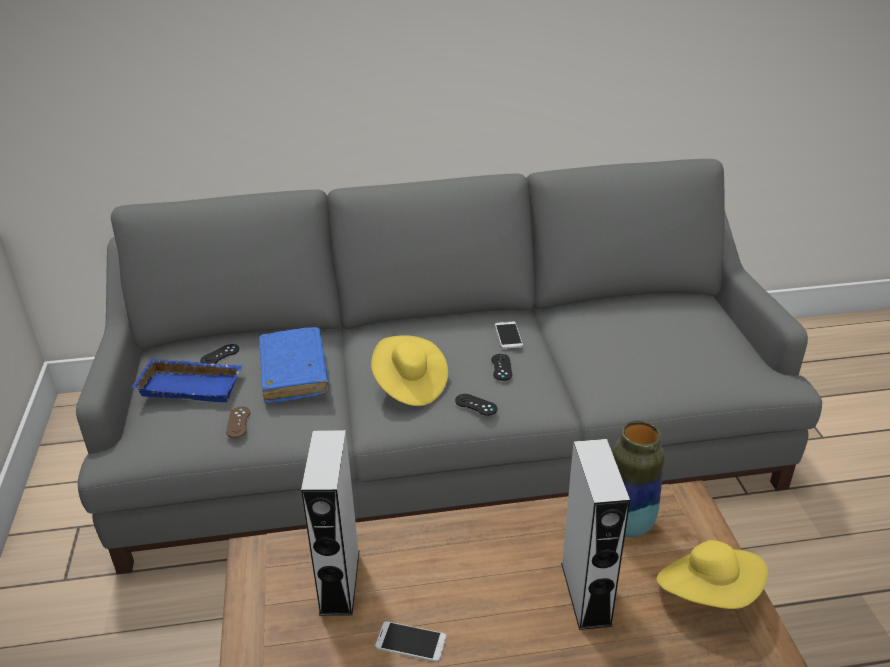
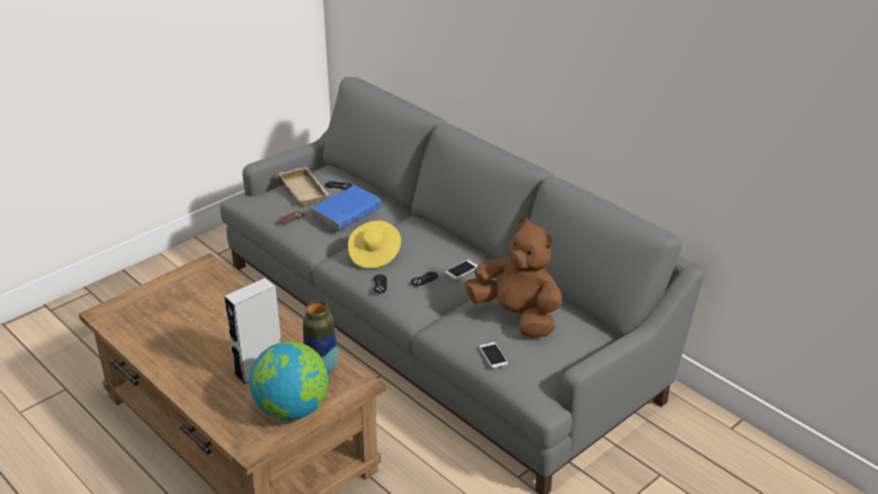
camera: 55 degrees right, 0 degrees up
blue tray [132,359,243,402] -> beige tray [279,167,329,207]
grey speaker [301,430,360,616] -> none
phone [375,621,447,662] -> phone moved to [479,342,508,368]
yellow hat [657,540,768,609] -> globe [249,341,329,420]
none -> brown plush toy [465,217,562,338]

